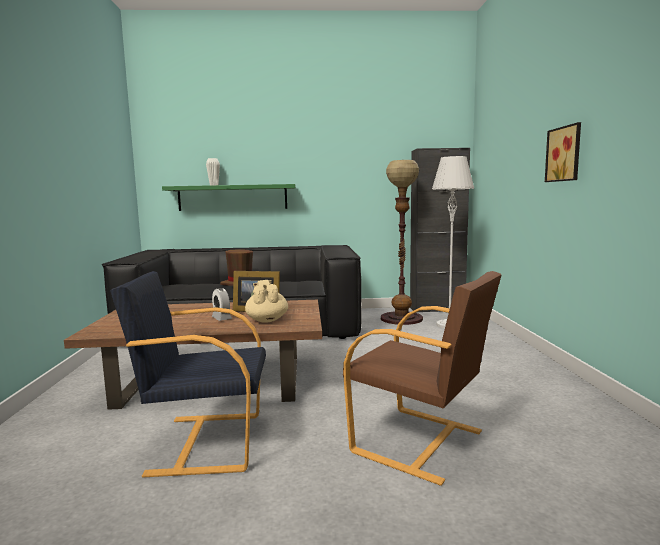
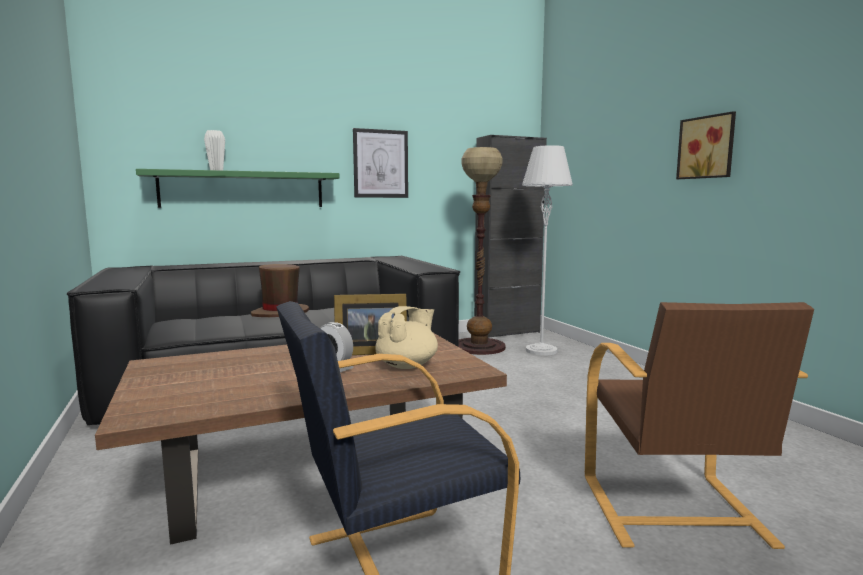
camera: 20 degrees left, 0 degrees up
beige teapot [245,280,288,323] -> beige teapot turned 75 degrees clockwise [375,306,438,369]
brown armchair [343,271,502,486] -> brown armchair turned 75 degrees clockwise [585,302,814,549]
none -> picture [353,128,408,198]

